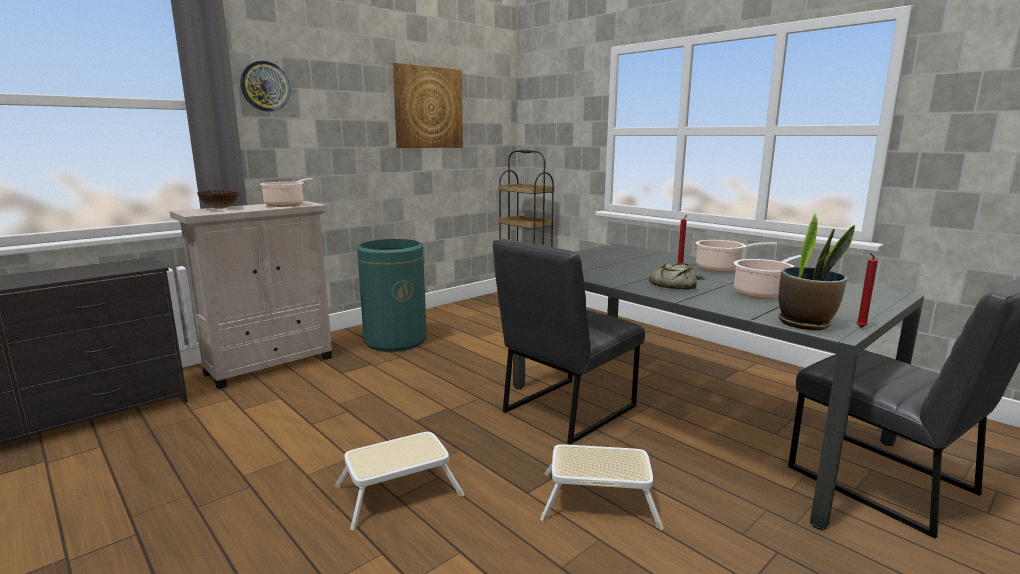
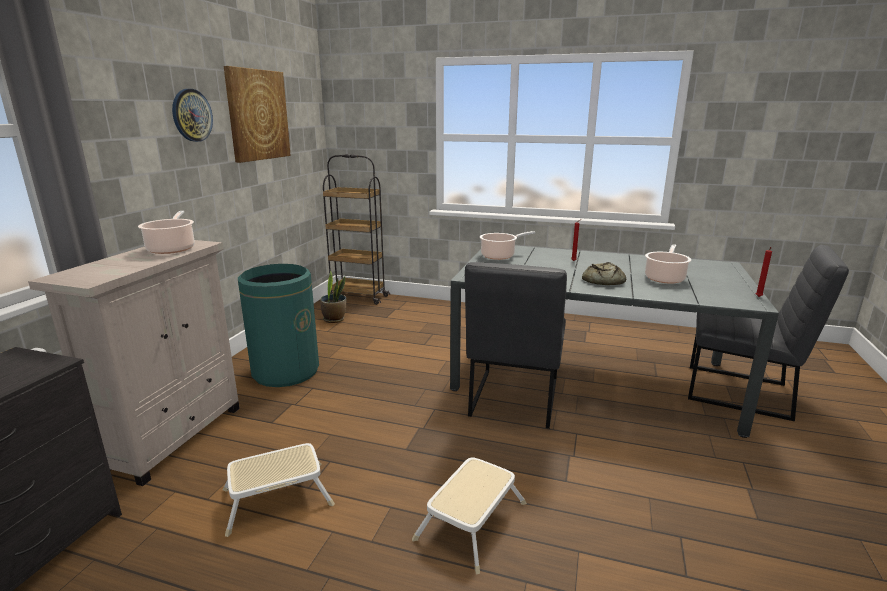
camera: 30 degrees left, 5 degrees up
bowl [197,191,238,209] -> none
wall clock [240,61,290,112] -> wall clock moved to [172,89,213,142]
beige step ladder [540,444,664,530] -> beige step ladder moved to [223,443,335,537]
cooking pot [696,240,777,272] -> cooking pot moved to [480,231,535,260]
potted plant [779,213,855,330] -> potted plant moved to [320,271,346,323]

